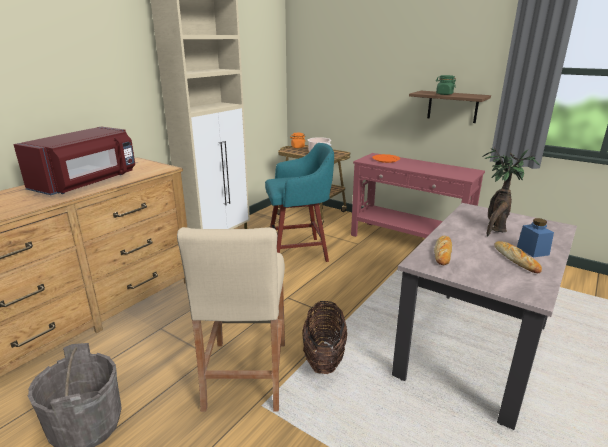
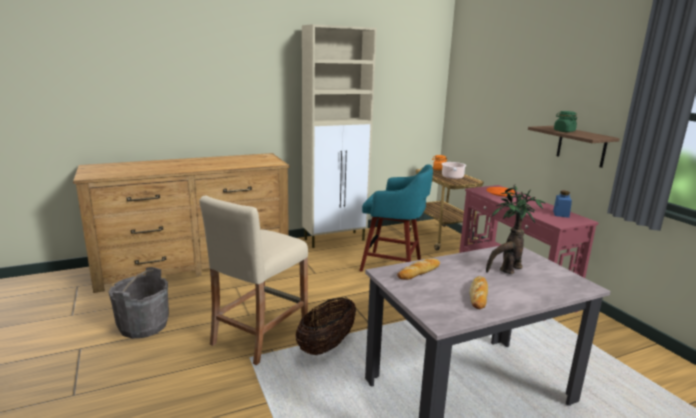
camera: 30 degrees right, 5 degrees down
red microwave [13,127,135,195] -> none
blue jar [517,218,554,258] -> blue jar moved to [553,191,572,218]

